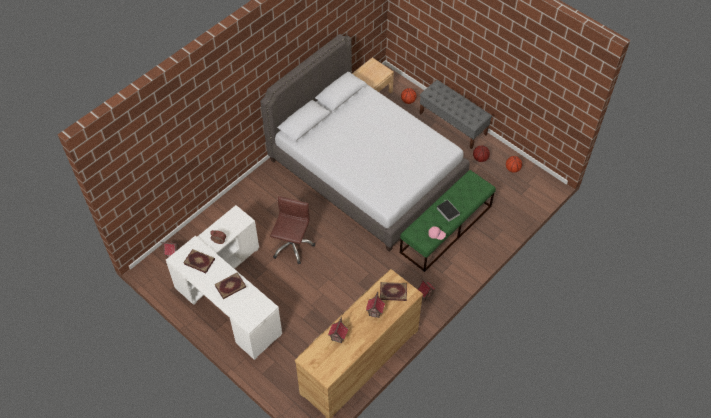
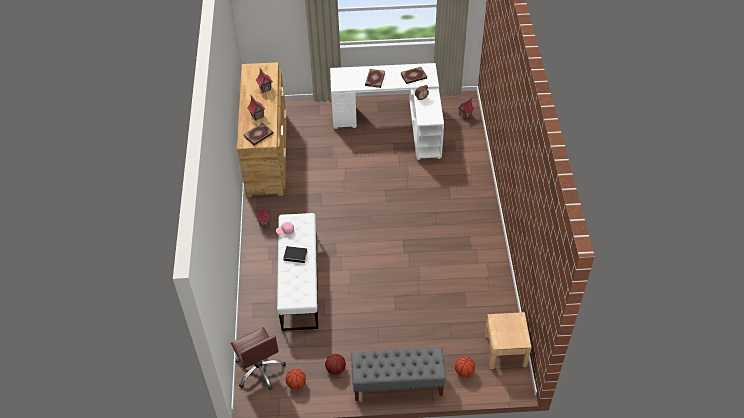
camera: 135 degrees right, 5 degrees down
grey bed [260,34,470,252] -> none
brown office chair [270,196,315,264] -> brown office chair moved to [231,327,286,390]
green bench [400,170,496,272] -> white bench [277,213,318,331]

